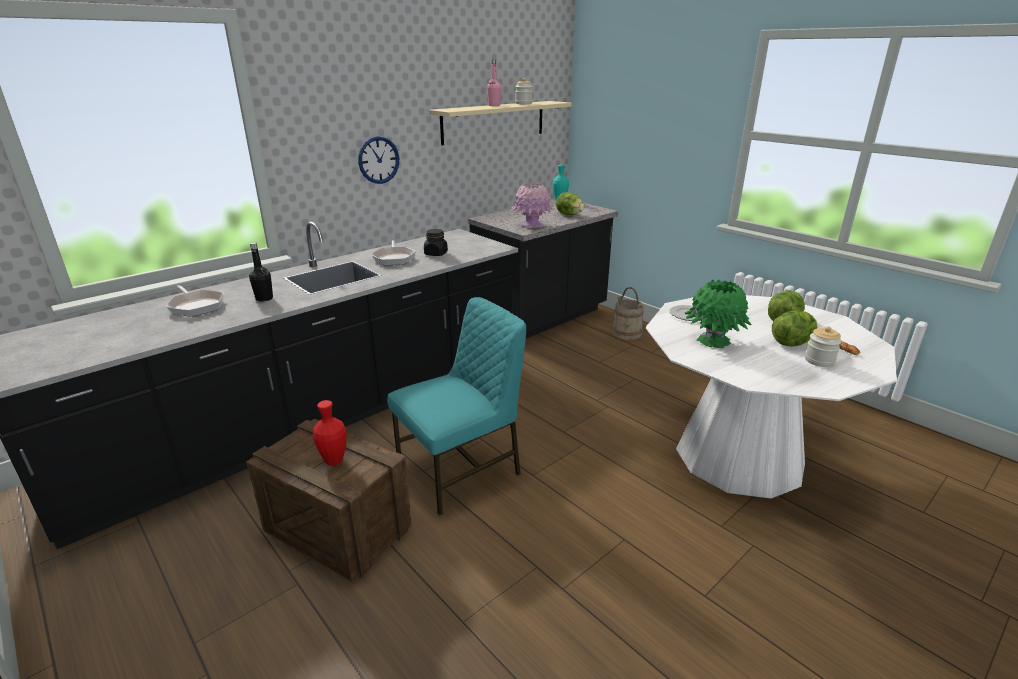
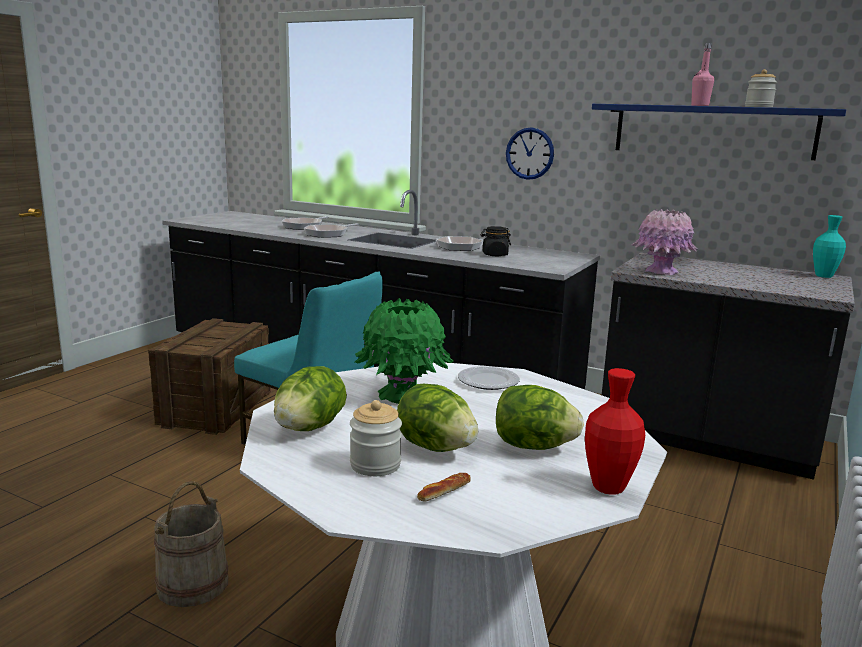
camera: 70 degrees right, 10 degrees down
black bottle [249,242,273,302] -> frying pan [304,223,359,238]
red vase [313,400,347,466] -> red vase moved to [585,368,645,495]
beige shelf [429,101,571,146] -> blue shelf [592,104,846,160]
lettuce [556,192,584,215] -> lettuce moved to [274,366,347,431]
beige bucket [612,287,644,340] -> beige bucket moved to [154,481,228,607]

